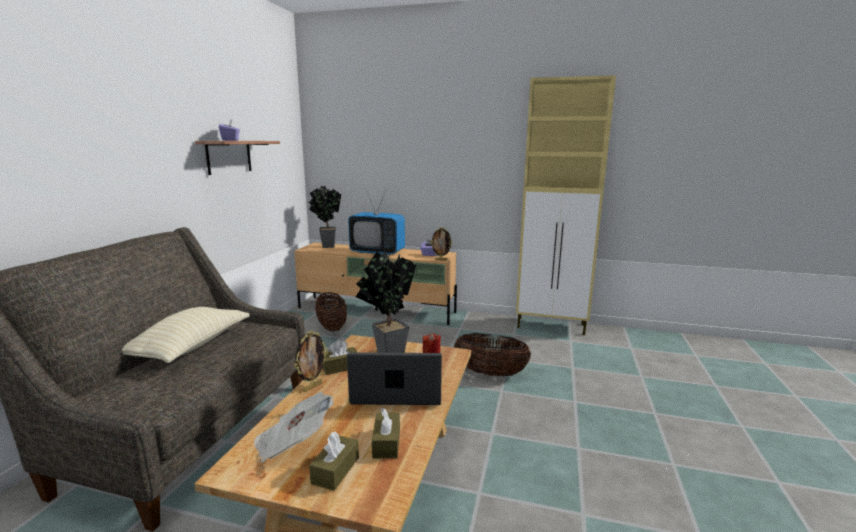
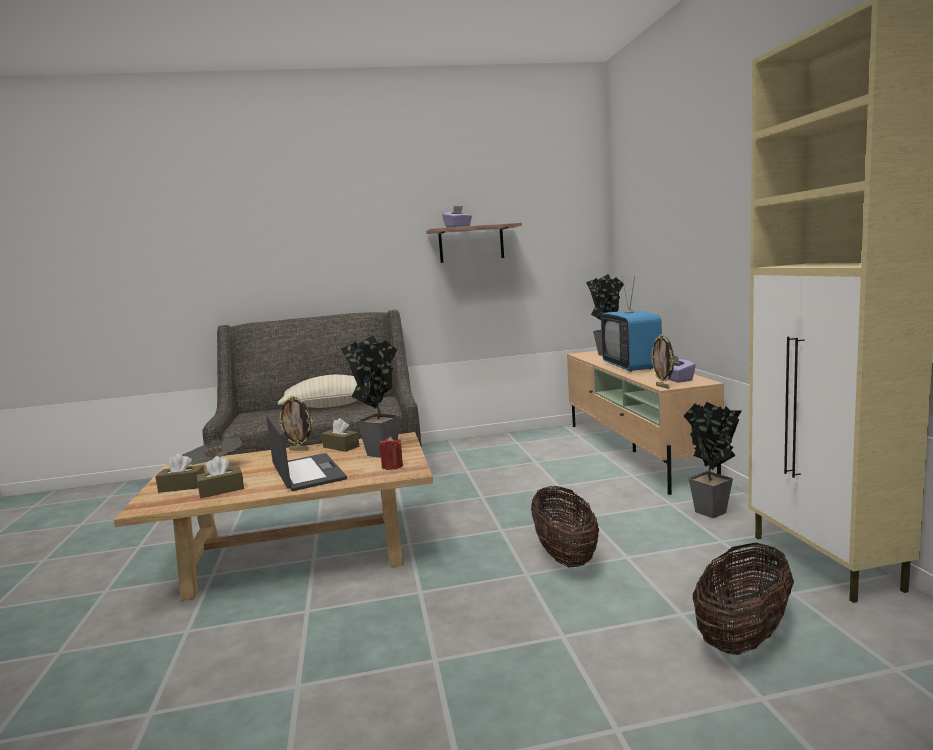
camera: 65 degrees right, 5 degrees down
basket [315,292,347,332] -> basket moved to [692,543,794,655]
none -> potted plant [684,402,742,518]

